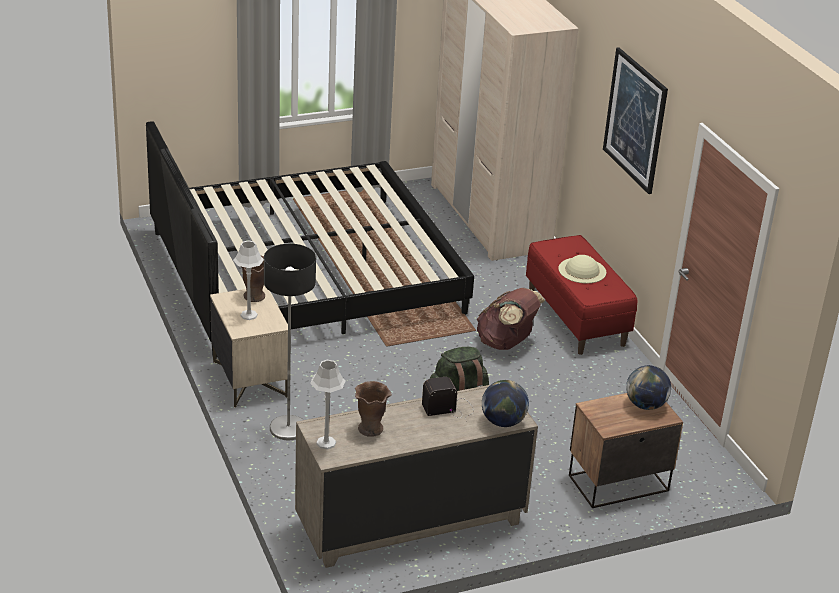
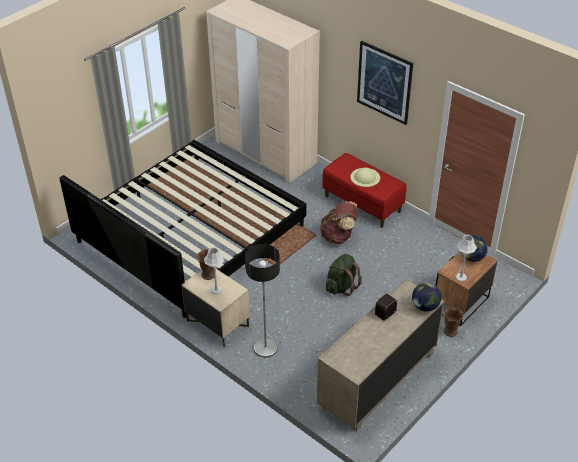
camera: 25 degrees left, 10 degrees up
grey table lamp [310,360,346,450] -> grey table lamp moved to [456,235,477,281]
brown vase [355,381,392,437] -> brown vase moved to [443,307,464,337]

